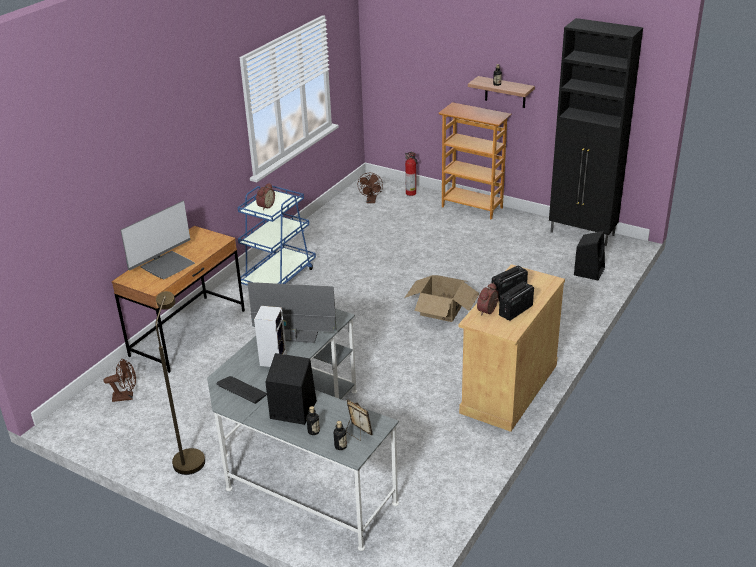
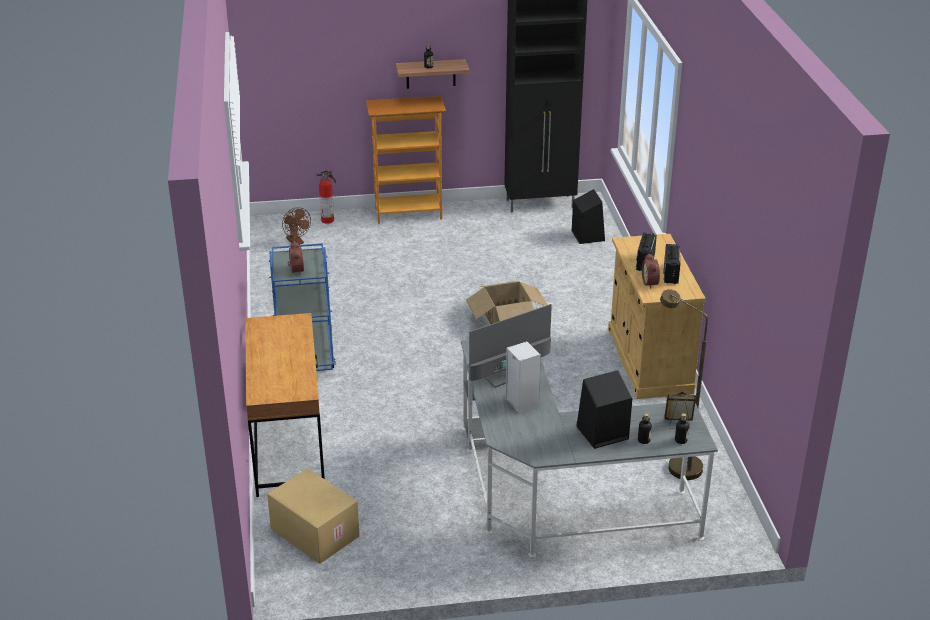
camera: 40 degrees left, 0 degrees up
brown fan [103,359,136,402] -> cardboard box [267,468,360,564]
monitor [121,200,195,279] -> none
brown floor lamp [156,291,205,475] -> brown floor lamp moved to [660,289,708,480]
keyboard [216,376,267,404] -> none

